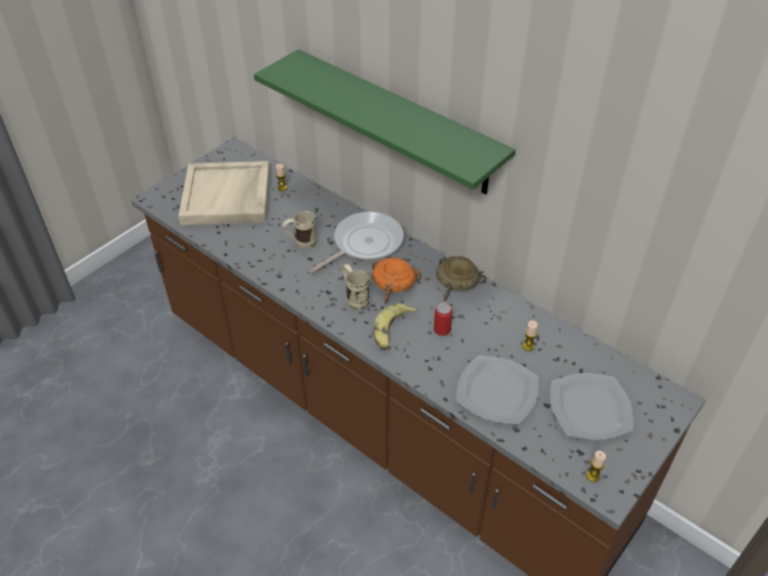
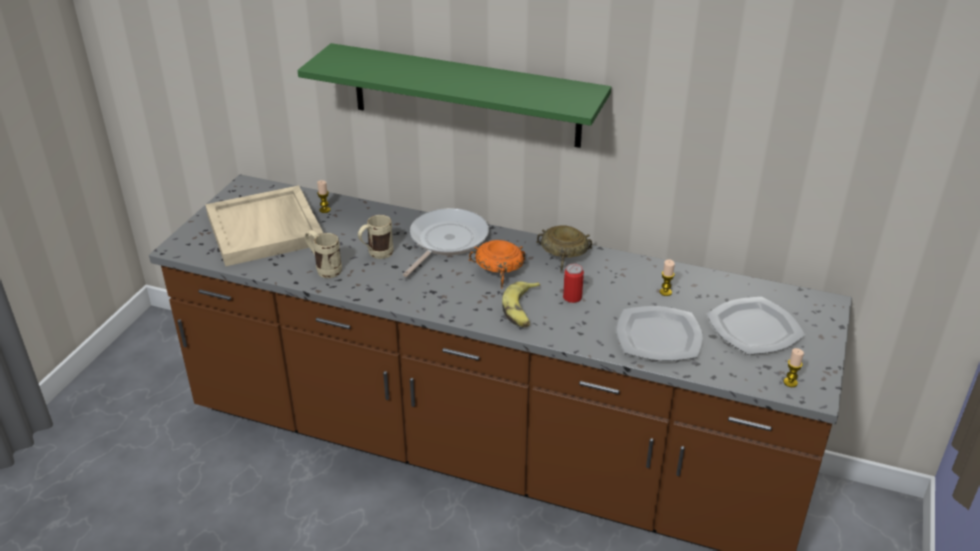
camera: 20 degrees left, 10 degrees down
beige mug [342,264,369,310] -> beige mug moved to [305,230,342,278]

